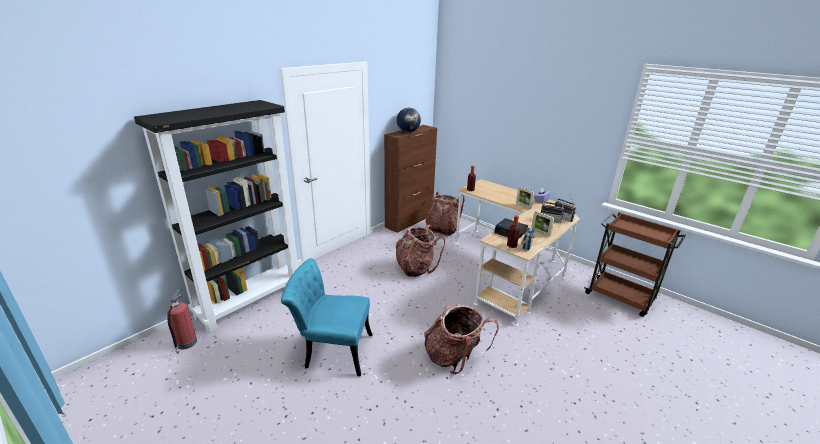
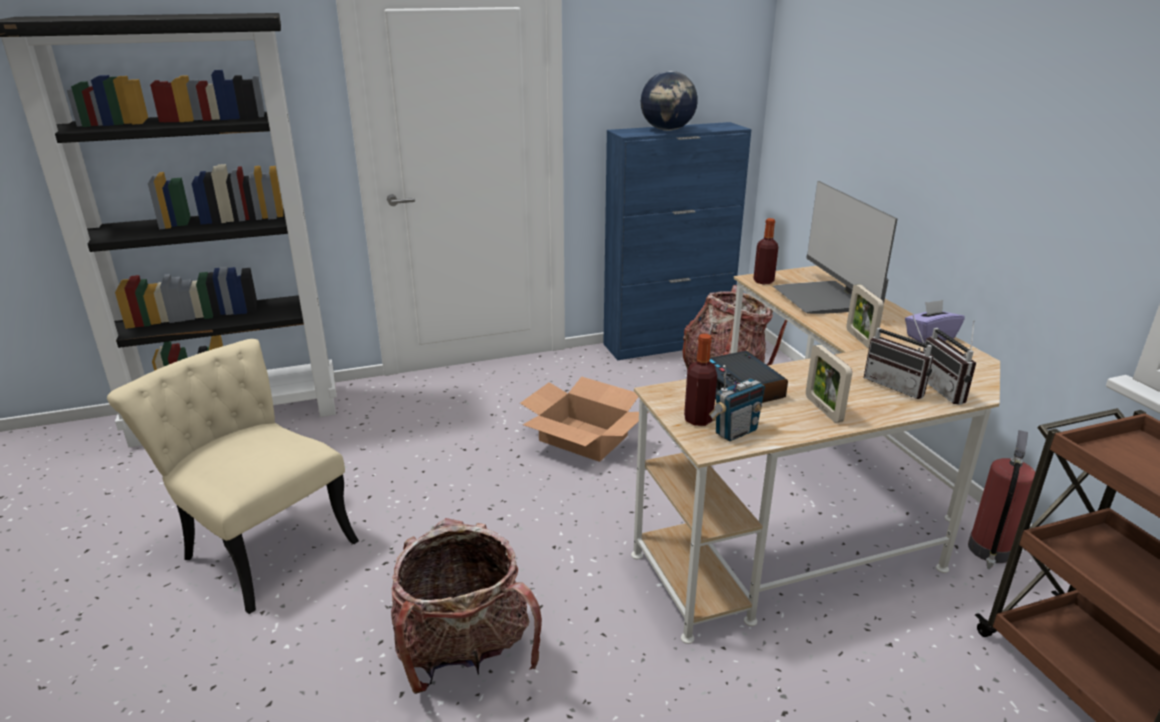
camera: 30 degrees right, 0 degrees up
fire extinguisher [167,289,197,354] -> fire extinguisher moved to [968,430,1035,569]
turquoise chair [281,258,373,376] -> beige chair [107,339,359,614]
brown cabinet [384,125,437,233] -> blue cabinet [604,122,752,360]
backpack [396,224,445,277] -> cardboard box [520,376,648,462]
none -> monitor [773,181,897,314]

